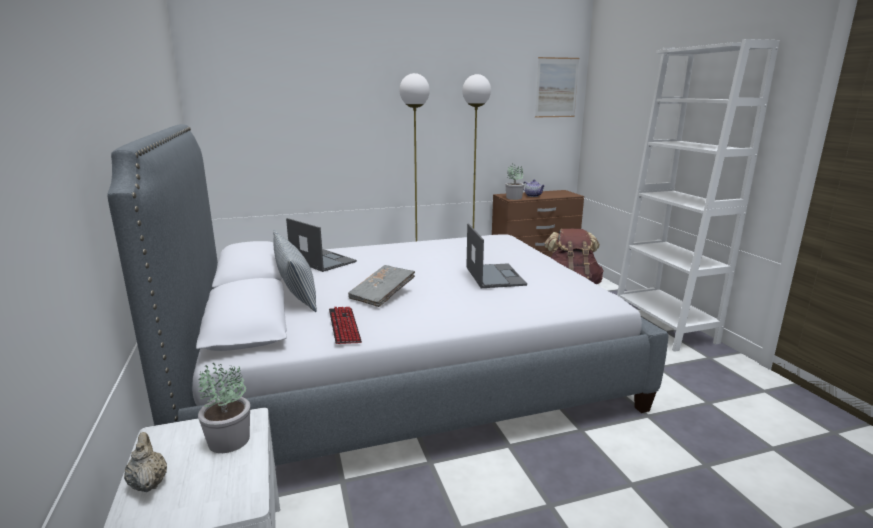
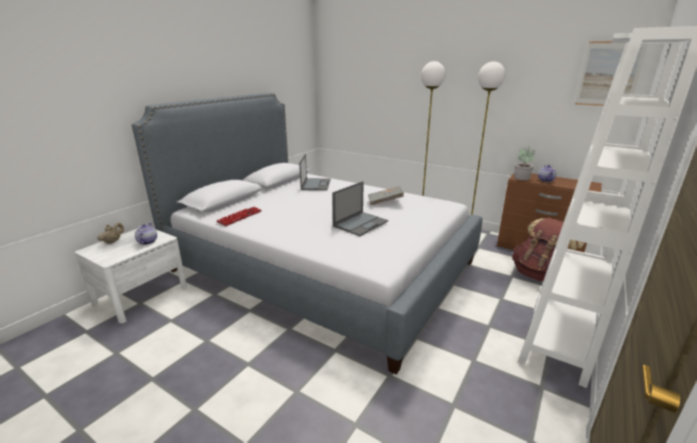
camera: 50 degrees right, 5 degrees up
potted plant [198,362,250,453] -> teapot [135,223,157,245]
pillow [273,230,317,312] -> none
grey book [348,265,415,307] -> grey book moved to [368,186,404,205]

